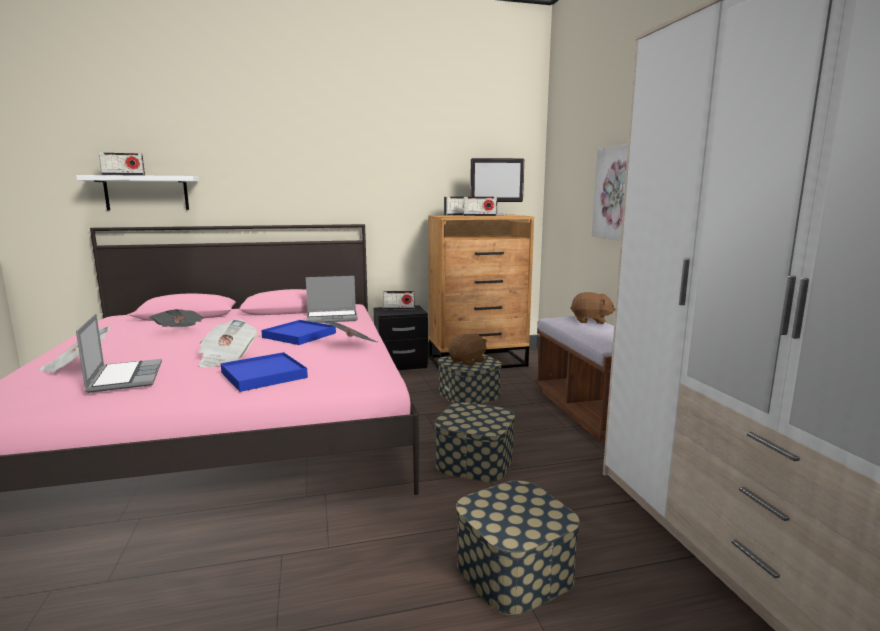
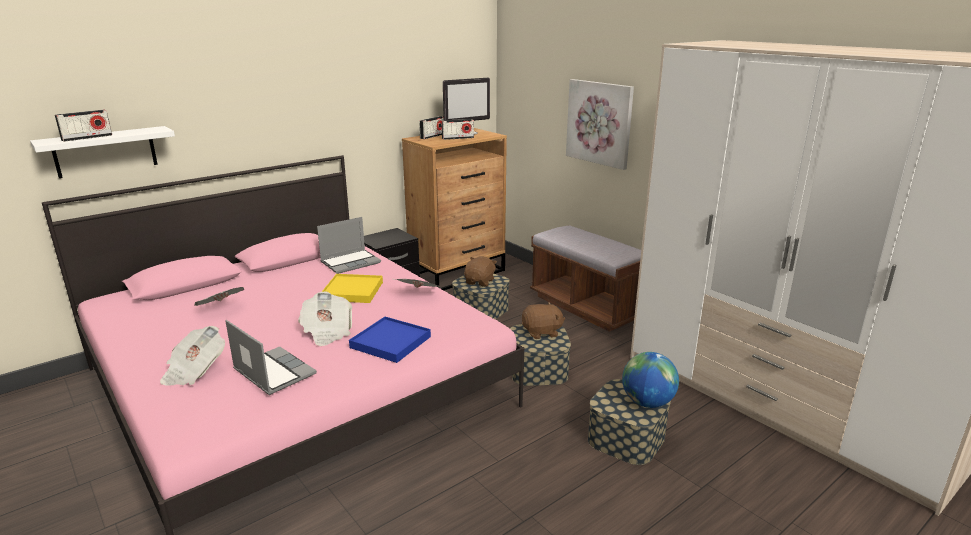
camera: 25 degrees left, 10 degrees up
blue tray [261,320,336,345] -> yellow tray [322,274,383,303]
radio [383,291,415,309] -> none
brown plush toy [570,292,615,324] -> brown plush toy moved to [522,302,565,339]
none -> globe [622,352,679,408]

